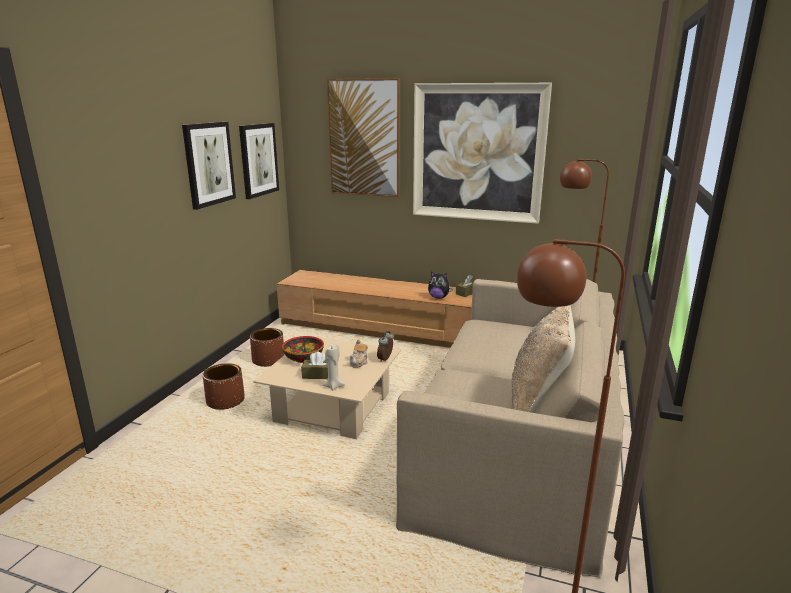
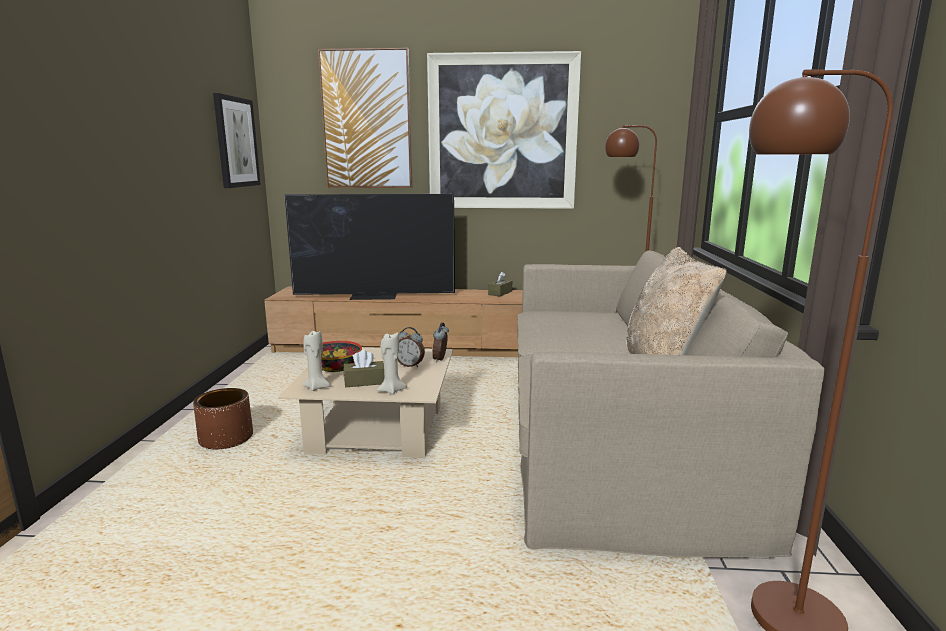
camera: 15 degrees left, 5 degrees down
picture [182,122,236,210] -> none
brown planter [250,328,285,367] -> none
teapot [350,340,368,368] -> alarm clock [397,327,425,367]
plush toy [428,272,453,299] -> none
none -> television [284,194,455,300]
none -> beige candle [302,331,330,391]

